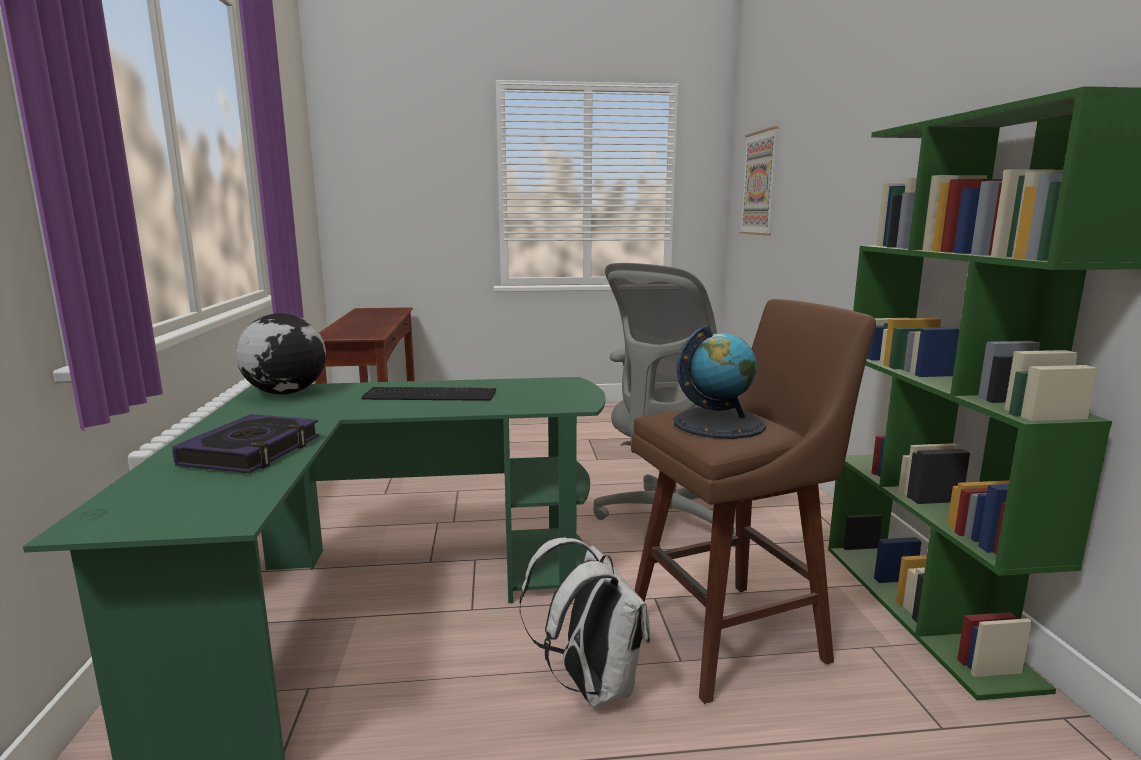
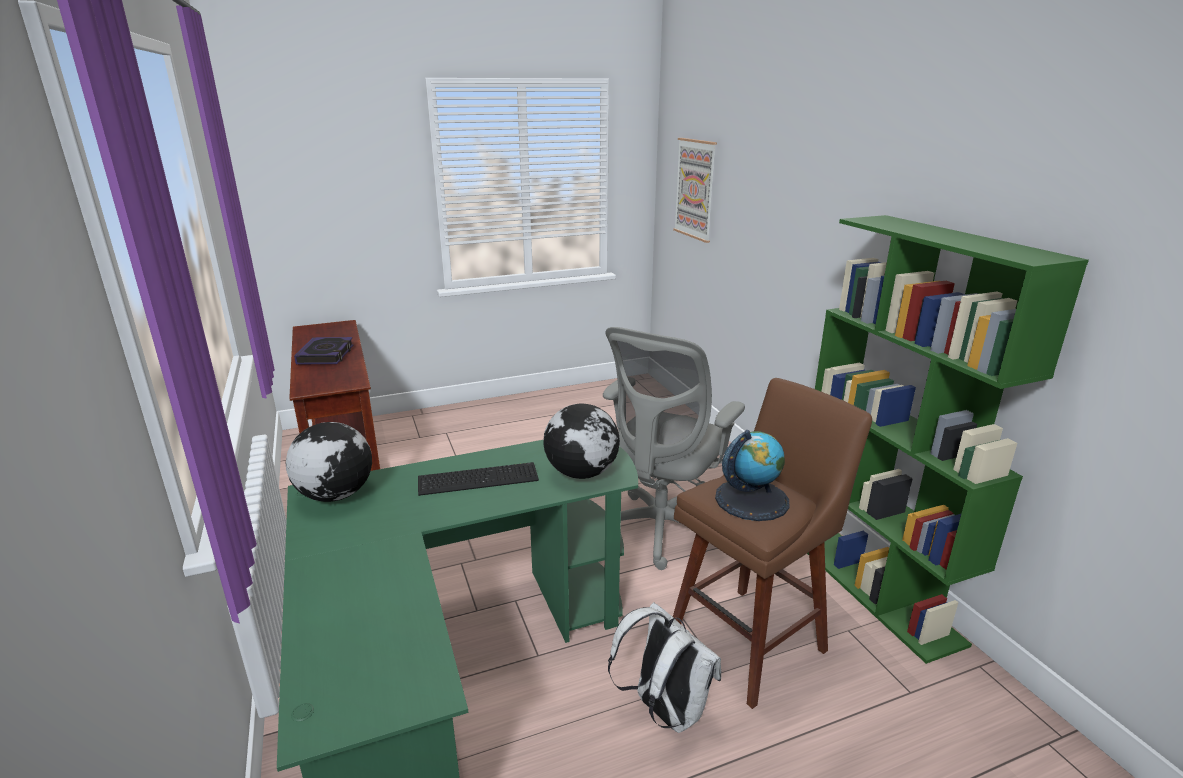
camera: 15 degrees left, 10 degrees up
book [172,414,319,473] -> book moved to [294,337,353,365]
none -> globe [543,404,620,479]

